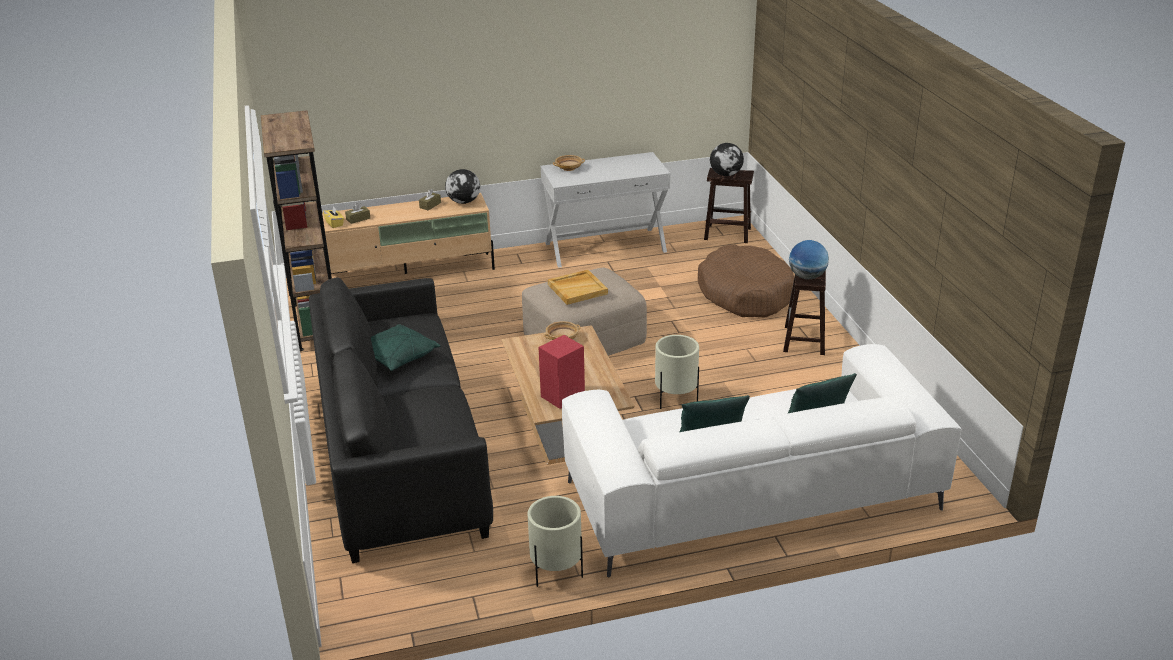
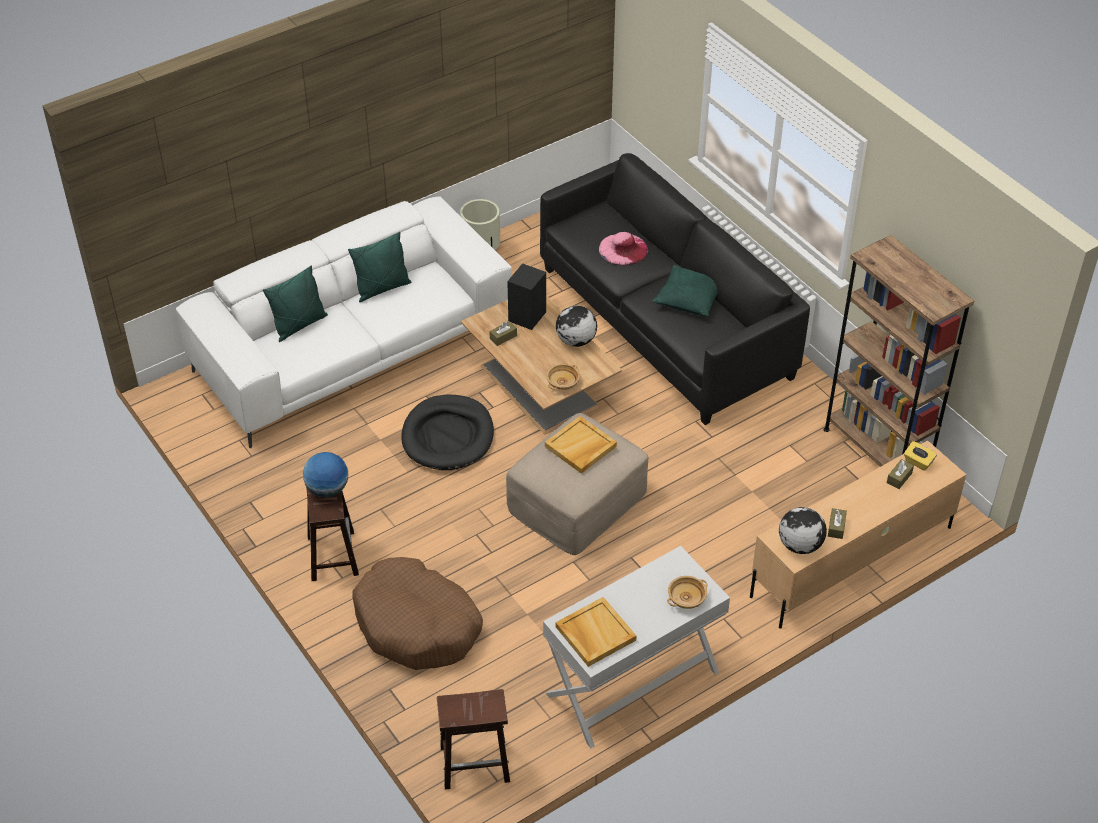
camera: 160 degrees right, 15 degrees up
red speaker [539,335,585,409] -> black speaker [507,263,546,330]
beige planter [655,335,699,409] -> black dog bed [401,394,494,470]
globe [710,143,744,176] -> globe moved to [556,305,597,347]
none -> brown tissue box [489,321,517,346]
none -> beige tray [556,597,637,667]
none -> pink hat [599,232,648,265]

